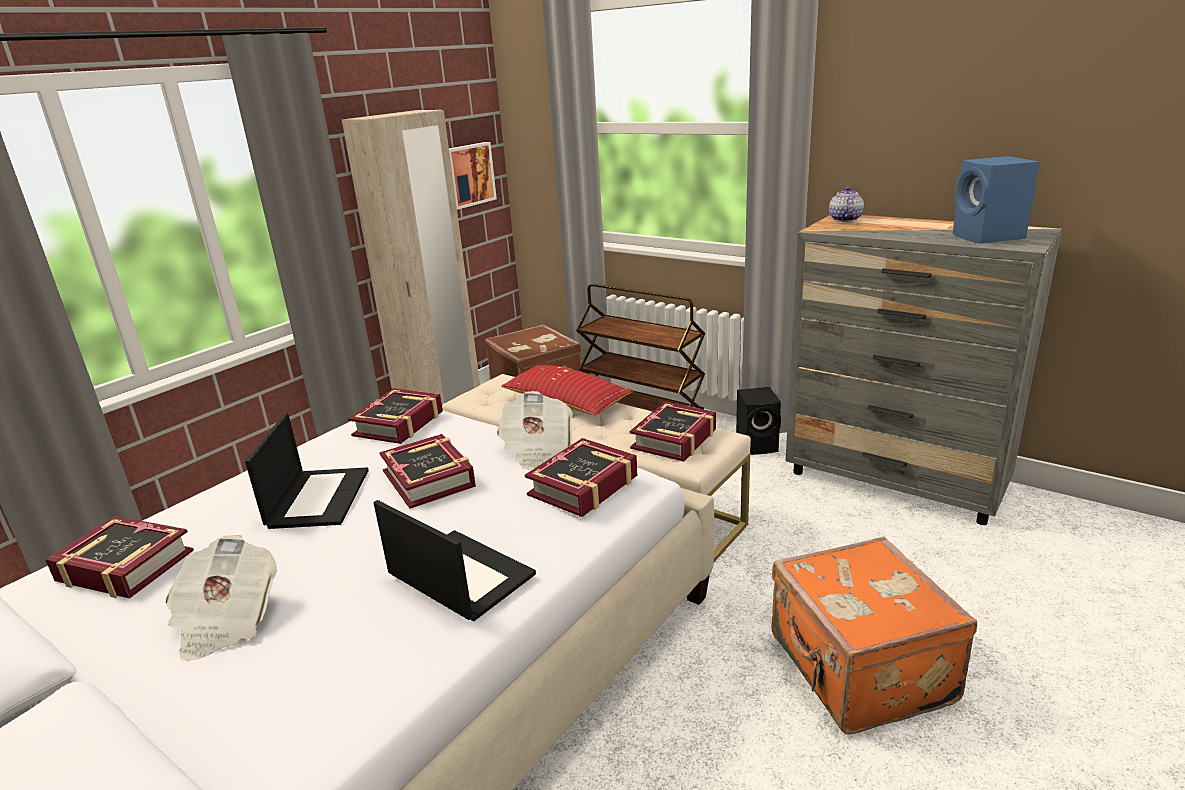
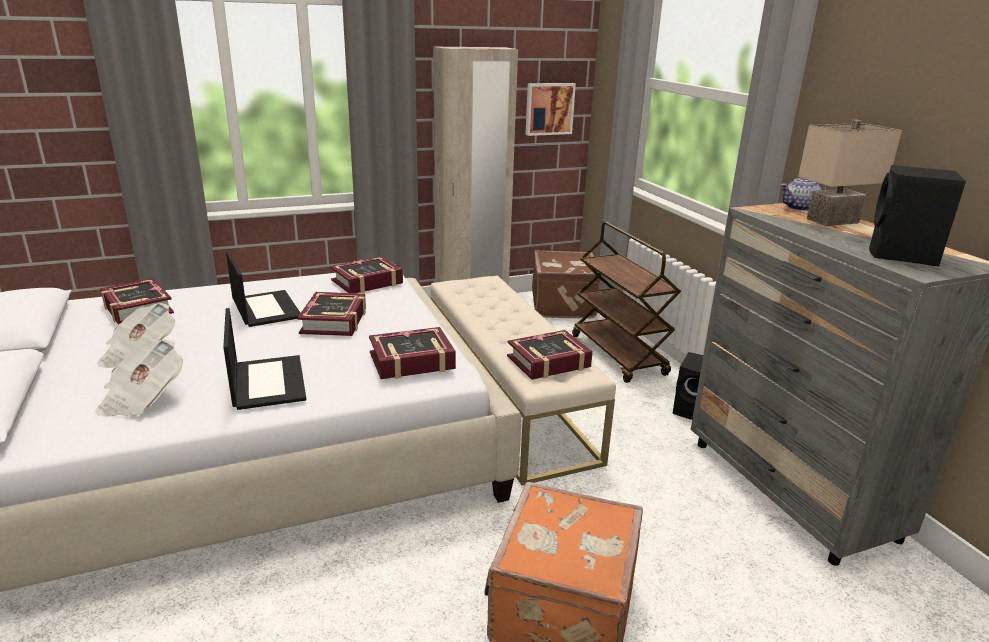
camera: 30 degrees right, 0 degrees up
laptop [245,413,369,529] -> laptop turned 60 degrees counterclockwise [226,251,300,327]
newspaper [497,391,573,470] -> newspaper moved to [95,340,183,417]
red pillow [501,365,634,416] -> none
teapot [829,187,864,222] -> teapot turned 150 degrees counterclockwise [781,178,827,211]
blue speaker [953,156,1040,244] -> black speaker [869,165,966,266]
none -> beige table lamp [798,120,902,226]

